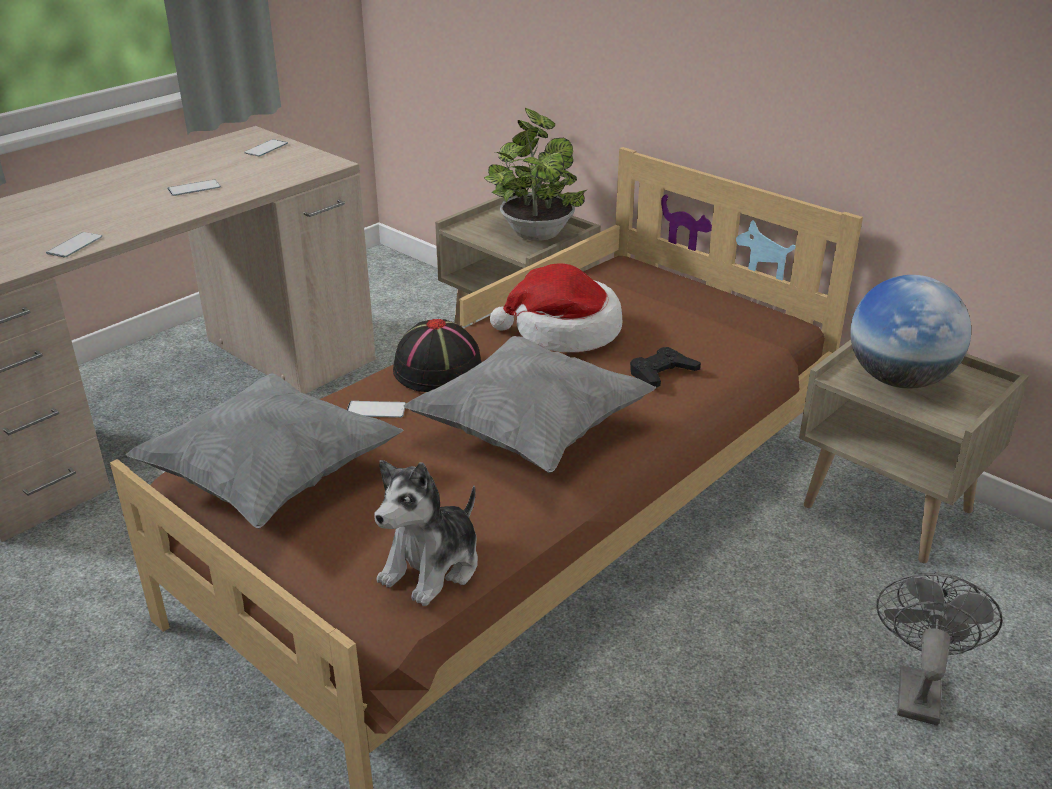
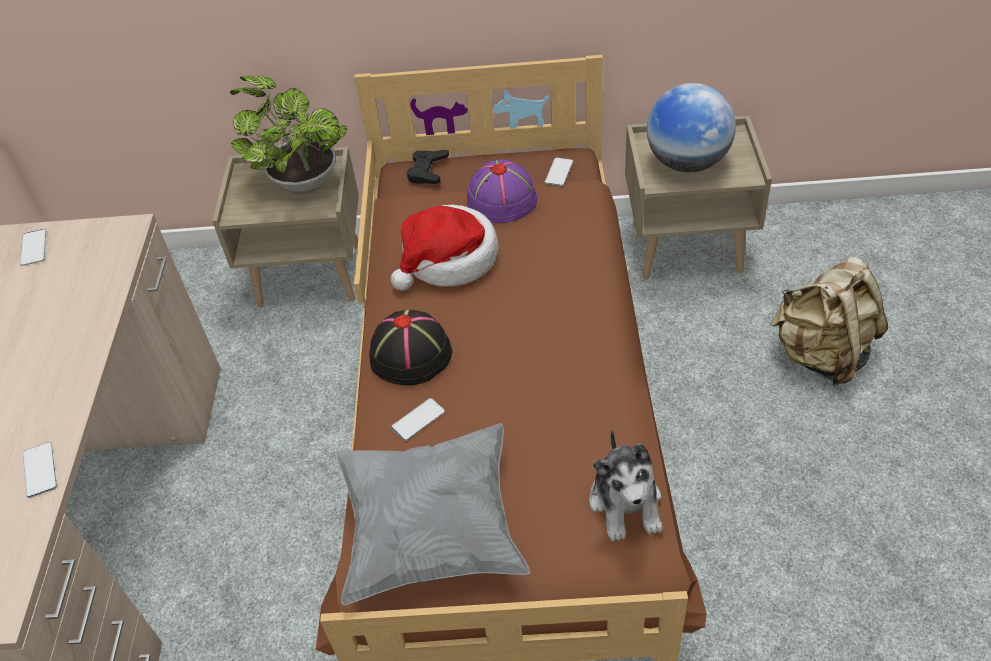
camera: 40 degrees left, 15 degrees up
phone [167,179,221,196] -> phone moved to [545,158,573,186]
grey pillow [404,336,656,473] -> none
black game controller [630,347,701,388] -> black game controller moved to [406,150,449,184]
grey fan [876,572,1003,725] -> beige backpack [770,257,888,386]
none -> purple hat [467,159,538,223]

